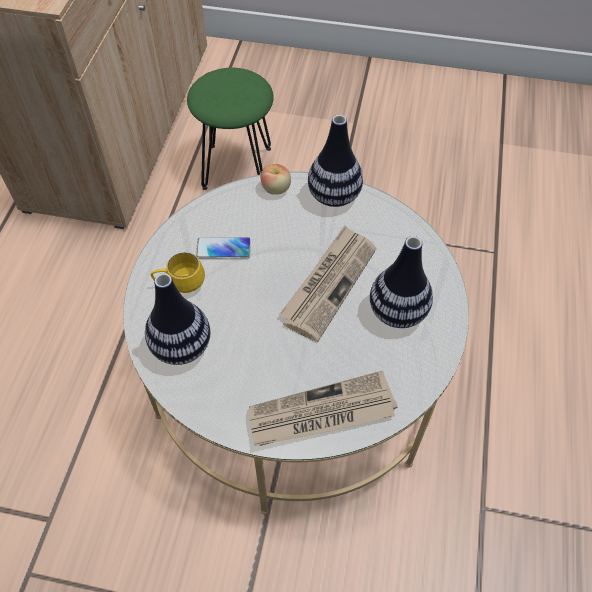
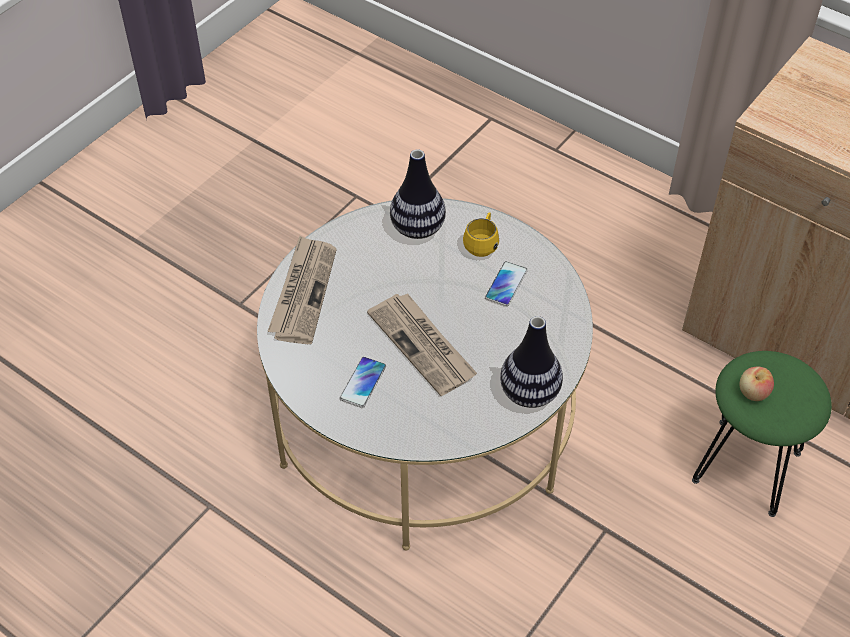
camera: 115 degrees right, 5 degrees down
apple [261,164,291,195] -> apple moved to [740,367,774,401]
vase [370,236,433,328] -> phone [340,357,386,408]

